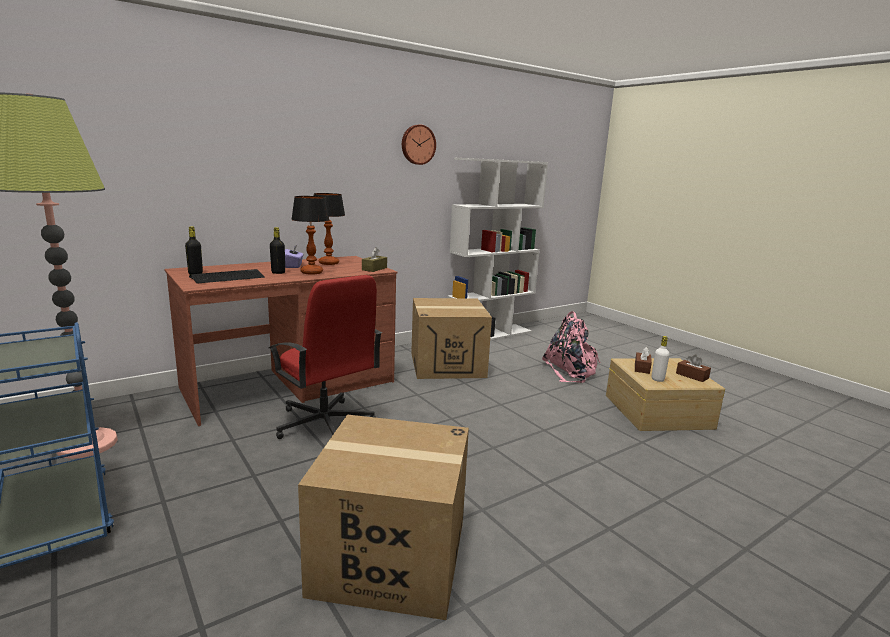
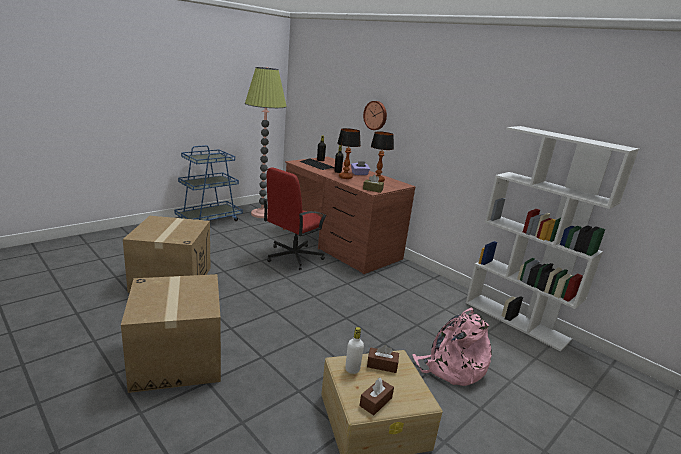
camera: 80 degrees right, 5 degrees up
wall clock [402,125,436,165] -> wall clock moved to [363,101,387,130]
cardboard box [411,298,492,379] -> cardboard box moved to [121,274,221,393]

